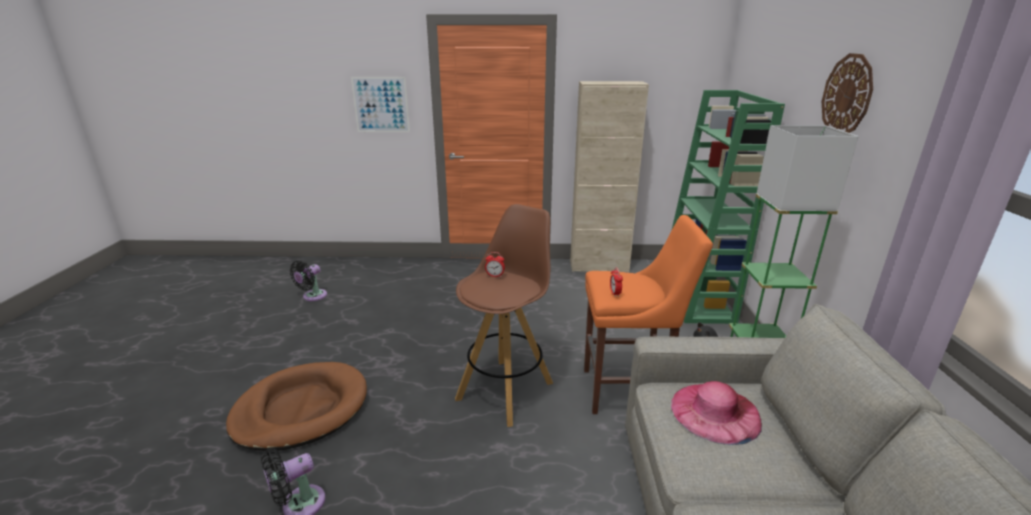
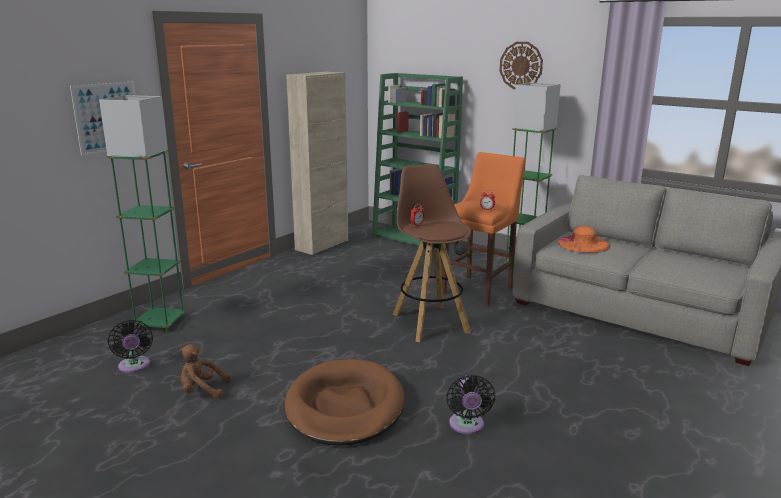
camera: 55 degrees left, 5 degrees down
pink hat [671,381,762,445] -> orange hat [558,226,610,253]
none -> green floor lamp [99,95,186,333]
none -> brown plush toy [180,344,230,399]

